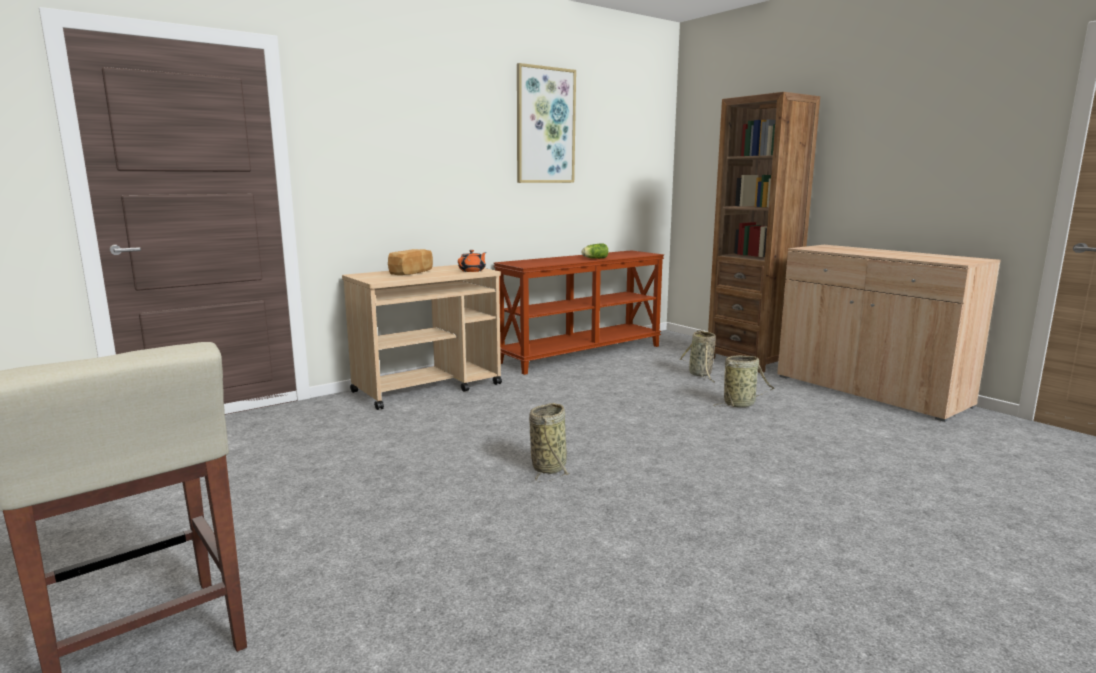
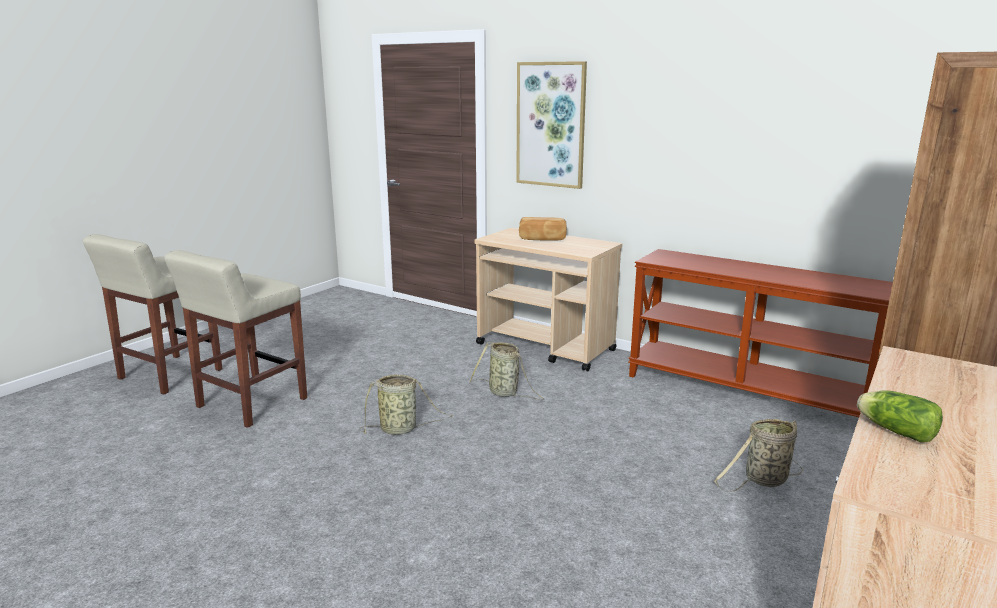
camera: 70 degrees right, 5 degrees up
orange teapot [458,250,487,272] -> none
picture [517,63,576,183] -> picture moved to [516,61,587,189]
lettuce [581,244,608,259] -> lettuce moved to [857,390,943,442]
basket [715,355,774,407] -> basket moved to [469,342,544,400]
none -> beige stool [164,250,307,428]

